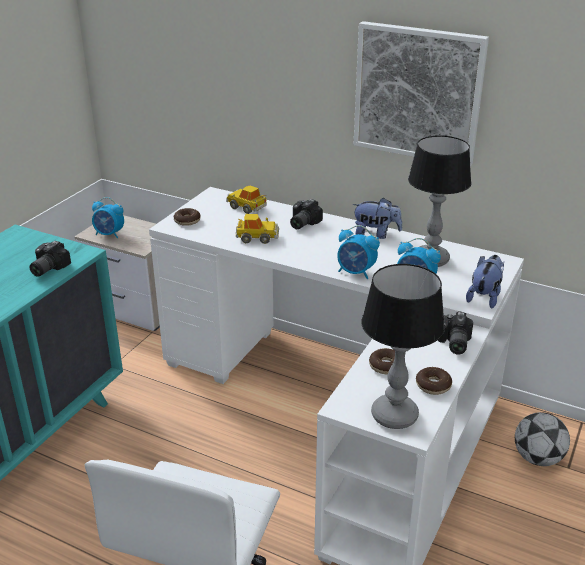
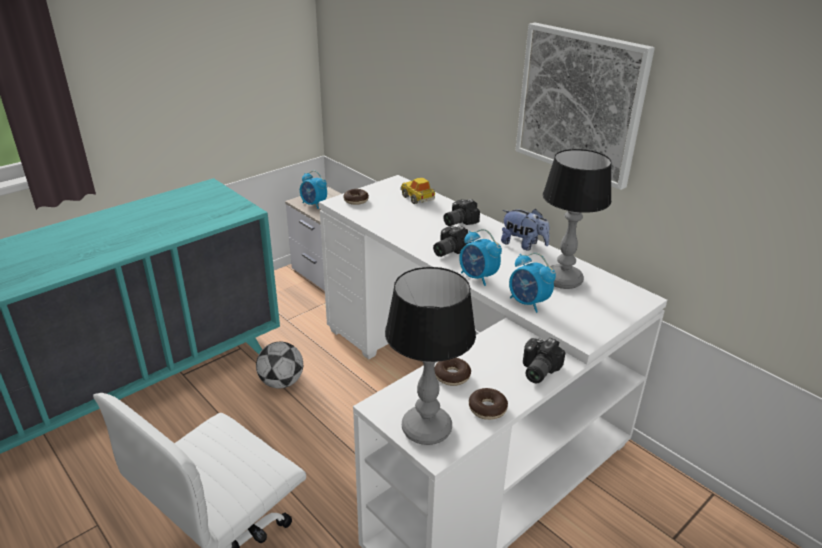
camera: 20 degrees right, 0 degrees up
camera [29,241,71,277] -> camera moved to [433,226,471,257]
toy car [236,214,279,244] -> none
plush toy [466,255,504,309] -> none
football [515,412,570,466] -> football moved to [256,341,303,389]

